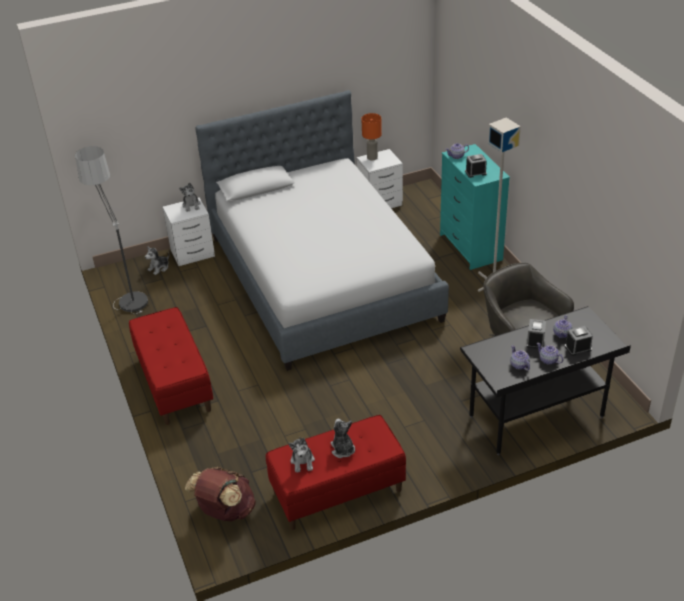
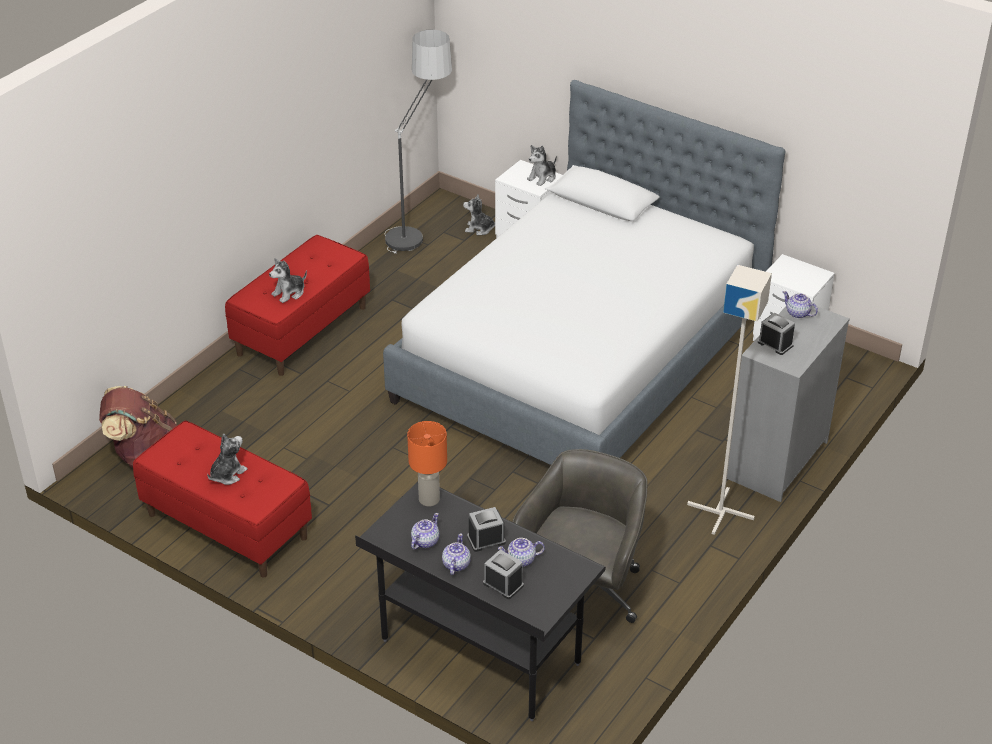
camera: 55 degrees right, 0 degrees up
plush toy [288,438,315,473] -> plush toy moved to [269,258,307,303]
orange table lamp [361,113,382,160] -> orange table lamp moved to [407,421,447,507]
turquoise dresser [440,144,510,270] -> grey dresser [727,305,850,502]

